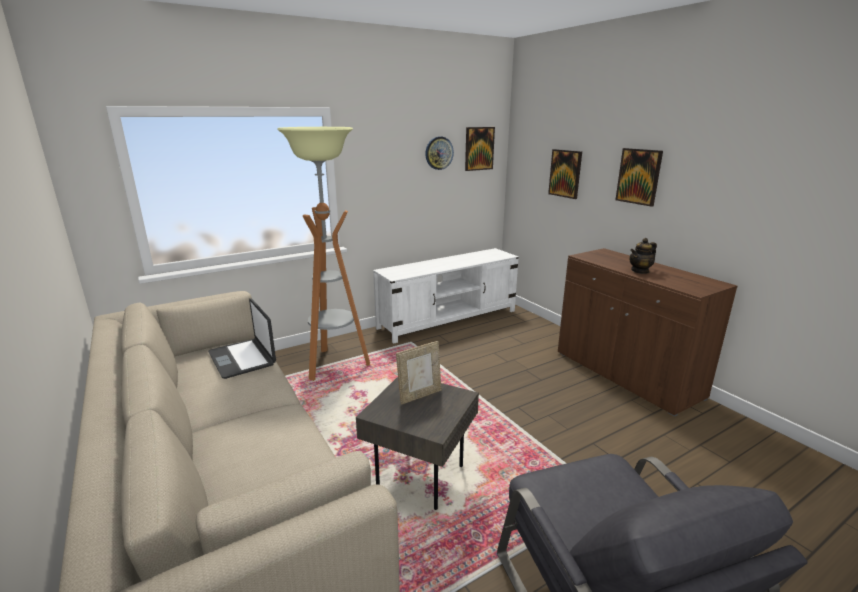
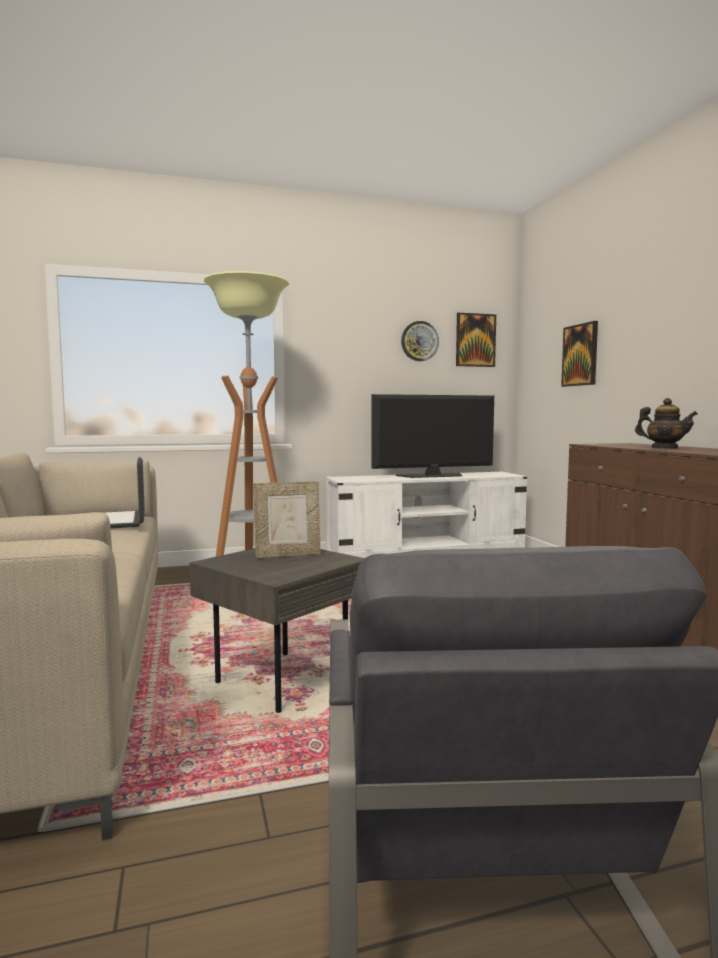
camera: 15 degrees right, 15 degrees down
picture [615,148,663,207] -> none
teapot [629,238,657,274] -> teapot turned 135 degrees counterclockwise [635,398,698,449]
none -> television [371,394,494,478]

